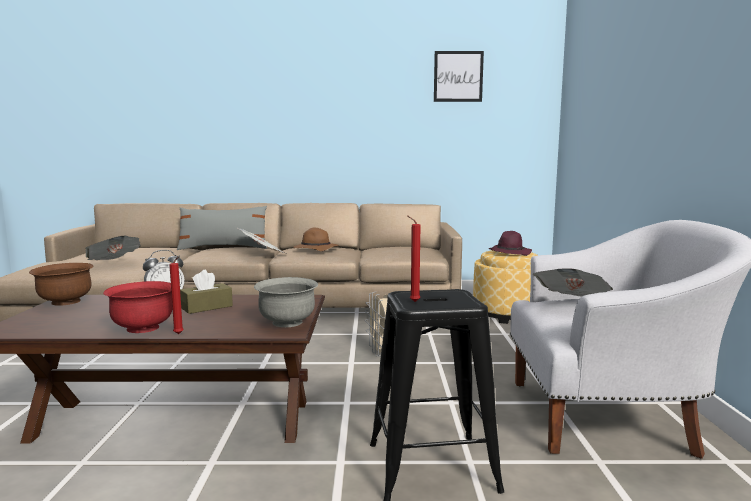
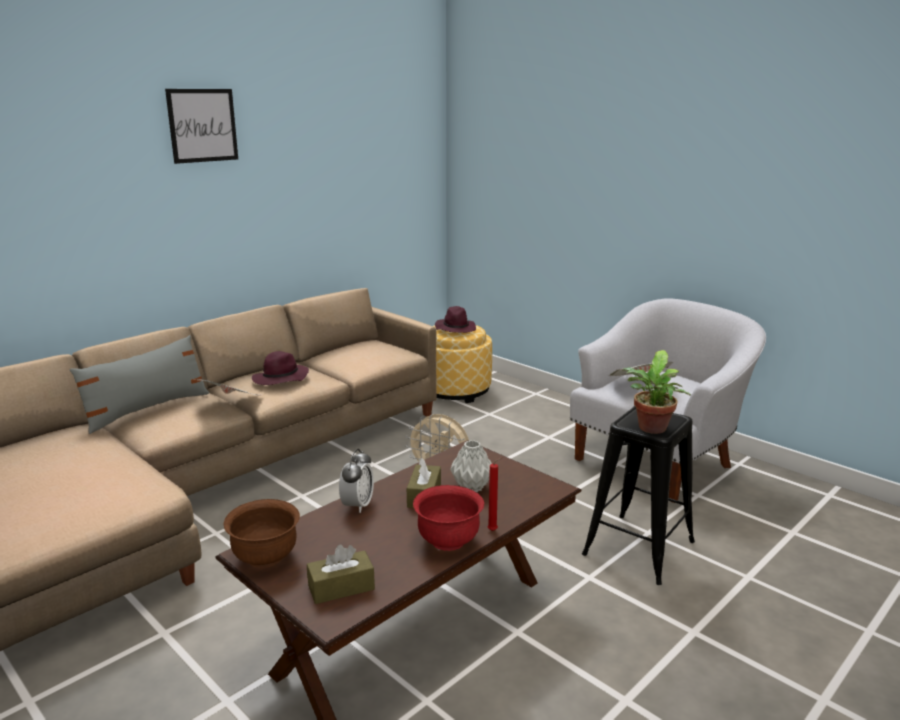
camera: 45 degrees left, 10 degrees up
newspaper [85,236,141,260] -> none
grey bowl [254,277,318,327] -> none
brown hat [293,228,338,251] -> purple hat [252,351,309,385]
red candle [407,215,420,302] -> potted plant [622,350,691,434]
picture [434,51,484,102] -> picture moved to [165,89,238,164]
none -> brown tissue box [307,545,375,604]
none -> grey vase [450,440,492,492]

